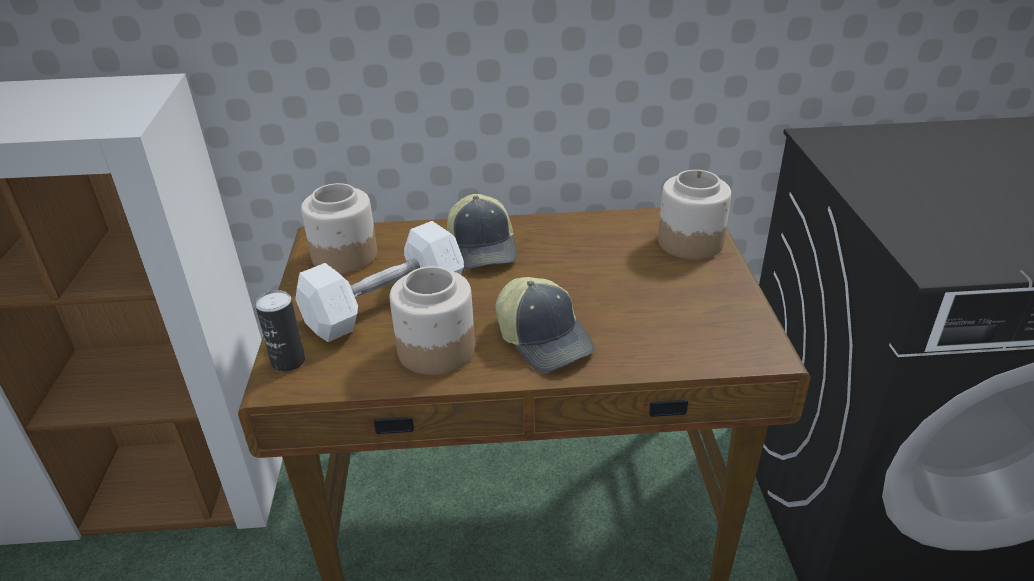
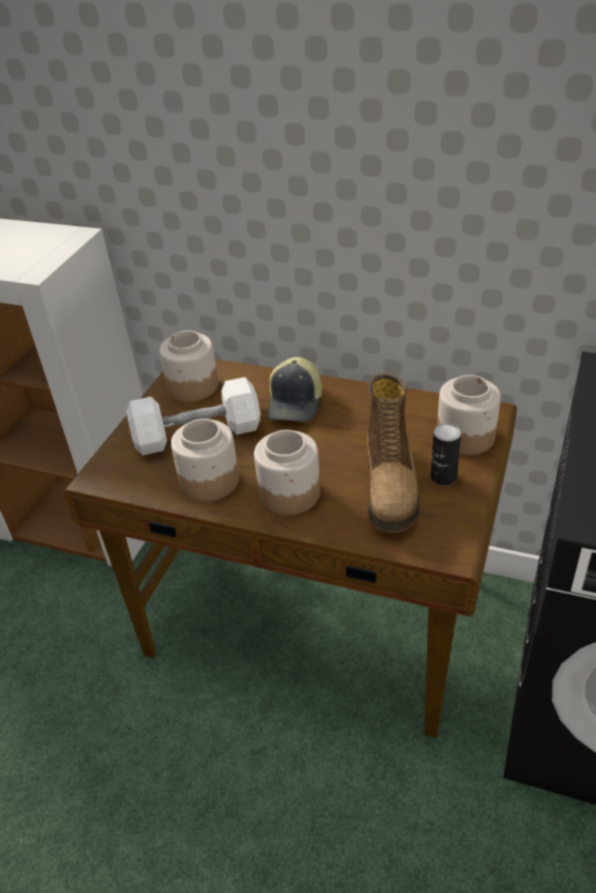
camera: 25 degrees right, 5 degrees up
can [255,290,305,372] -> can moved to [431,423,461,486]
cap [495,277,595,372] -> jar [254,430,320,515]
none -> boot [367,372,420,533]

